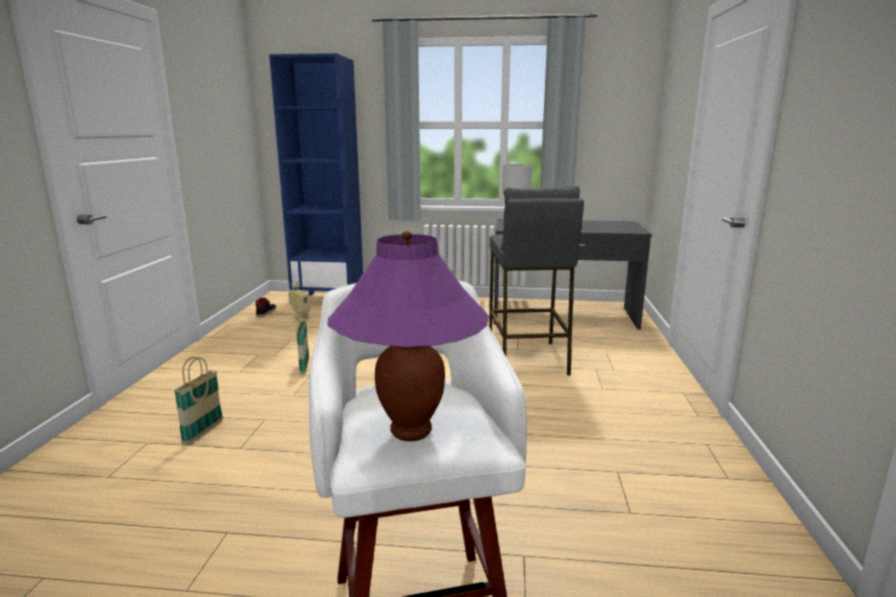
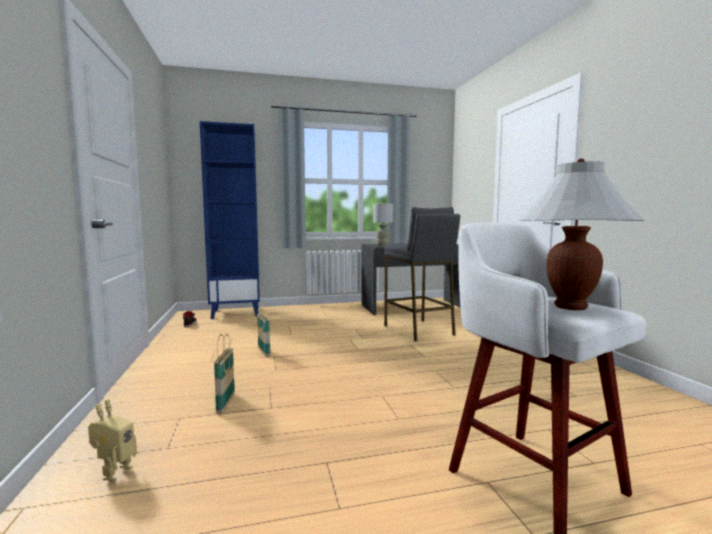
camera: 20 degrees left, 10 degrees down
toy robot [288,281,310,322] -> toy robot moved to [88,399,137,482]
purple table lamp [328,231,489,441] -> white table lamp [517,158,645,310]

